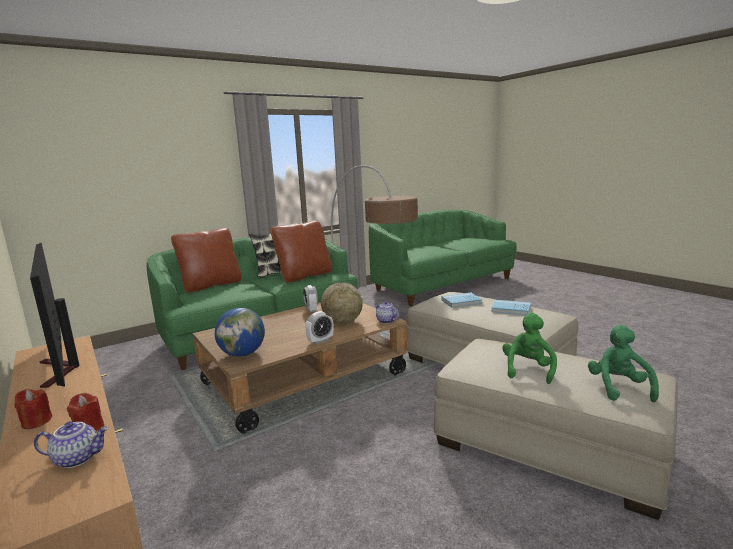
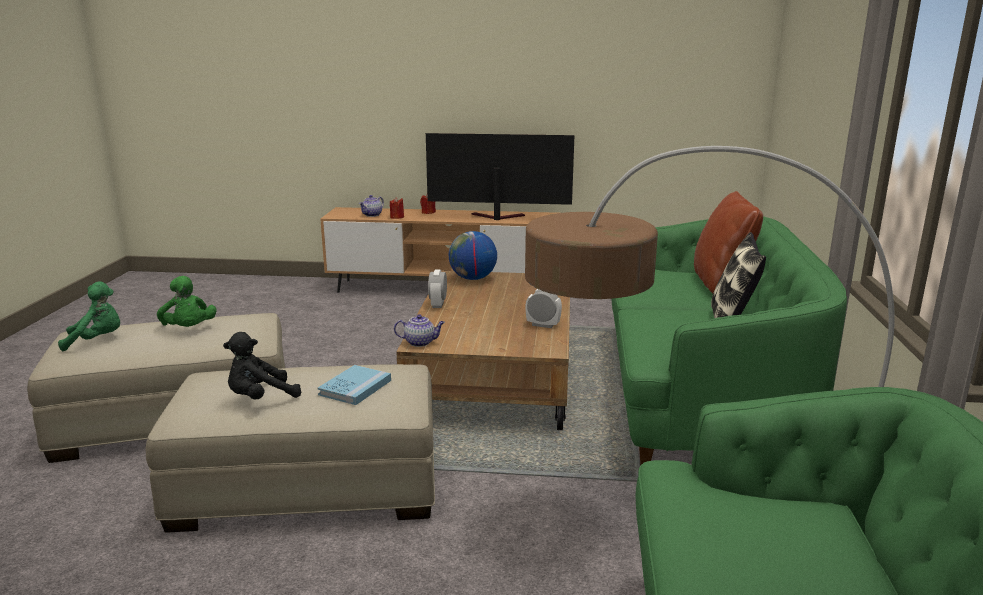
camera: 130 degrees right, 5 degrees up
brown pillow [270,221,332,283] -> none
globe [321,282,363,324] -> none
blue book [491,300,531,315] -> black plush toy [223,332,301,399]
green plush toy [588,325,659,402] -> green plush toy turned 60 degrees counterclockwise [58,281,120,351]

